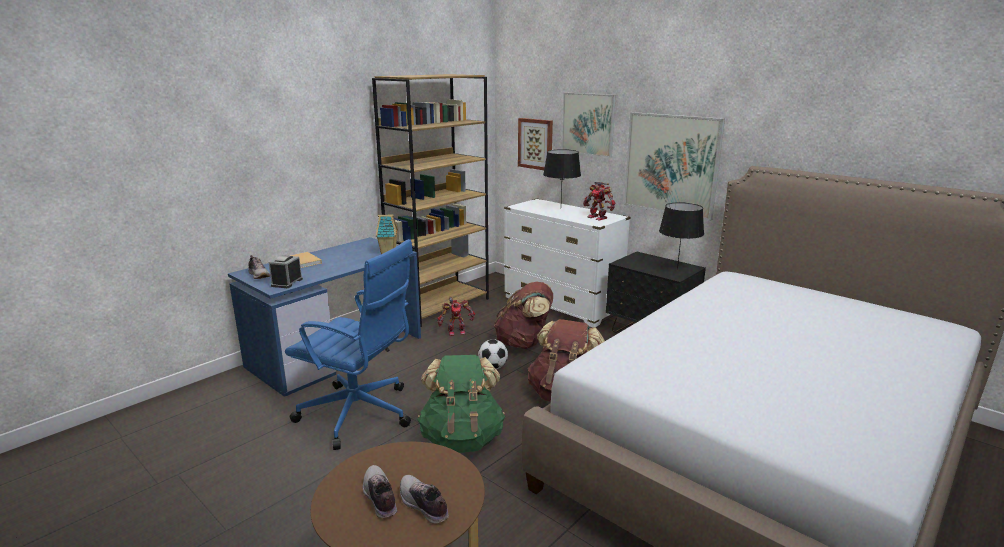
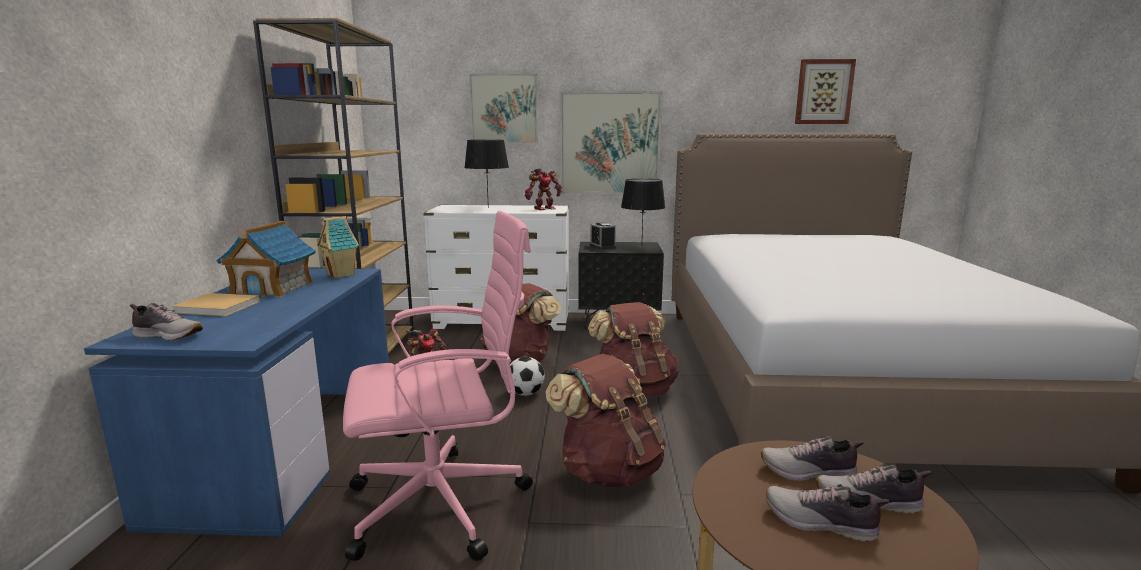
camera: 40 degrees left, 5 degrees down
alarm clock [269,255,303,288] -> alarm clock moved to [590,222,616,249]
blue office chair [285,239,413,450] -> pink office chair [343,211,533,561]
green backpack [417,355,505,453] -> brown backpack [546,354,666,488]
picture [518,118,553,170] -> picture moved to [795,59,856,124]
toy robot [583,182,616,220] -> toy robot turned 45 degrees counterclockwise [525,168,562,210]
none -> toy house [216,221,316,297]
none -> shoe [761,436,863,481]

